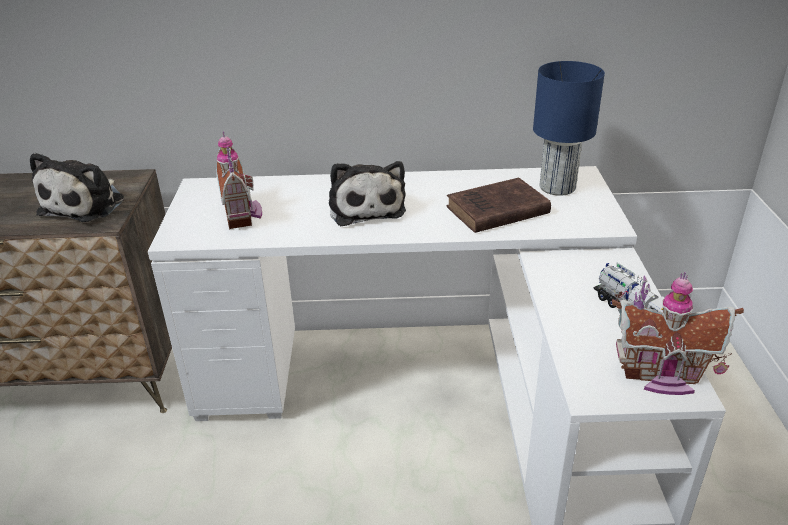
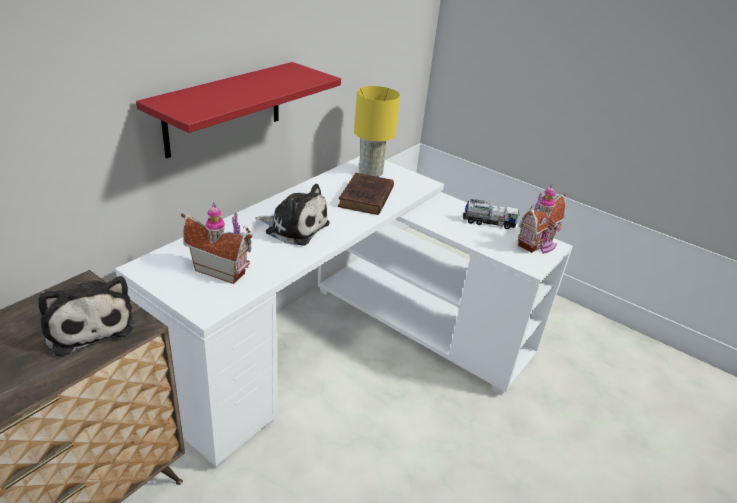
camera: 55 degrees left, 0 degrees up
blue table lamp [533,61,605,196] -> yellow table lamp [354,86,400,177]
none -> red shelf [136,62,341,158]

